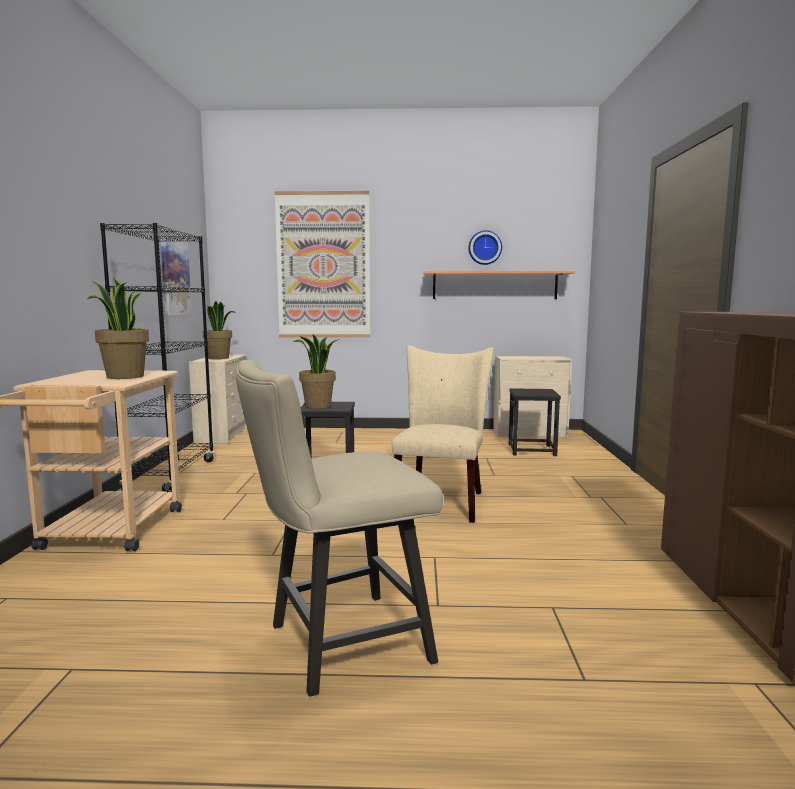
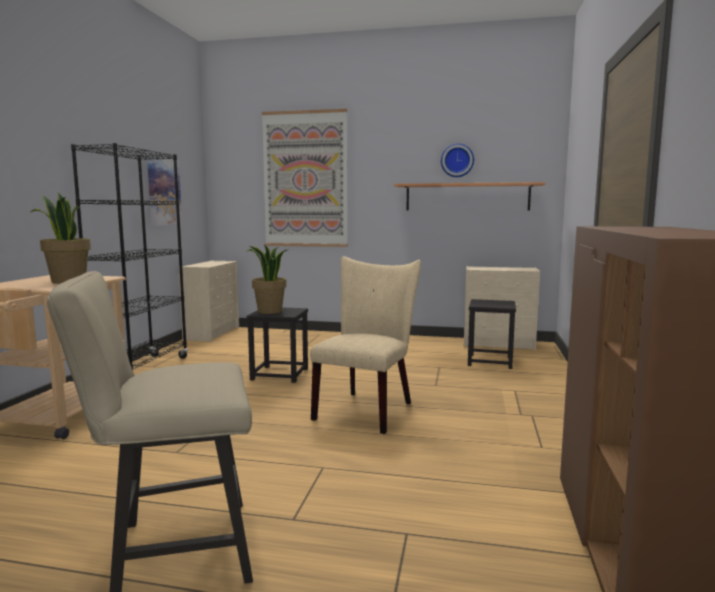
camera: 10 degrees right, 0 degrees up
potted plant [203,301,235,359] -> none

